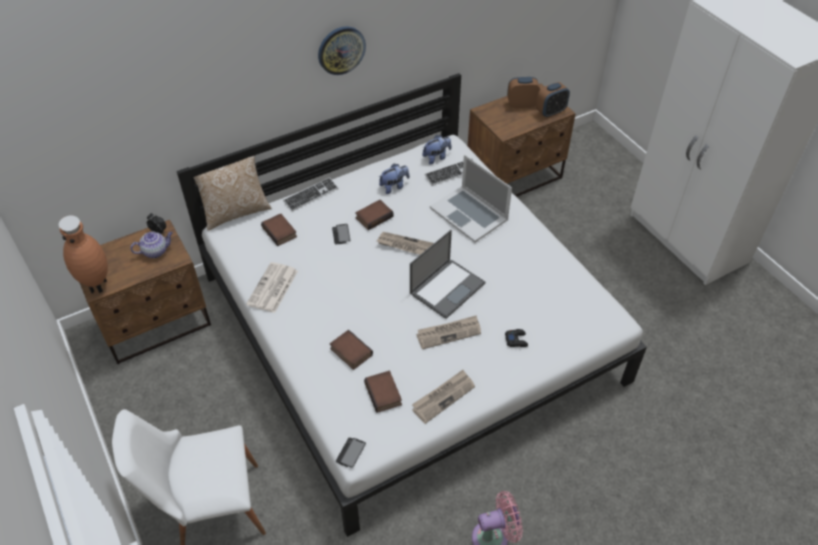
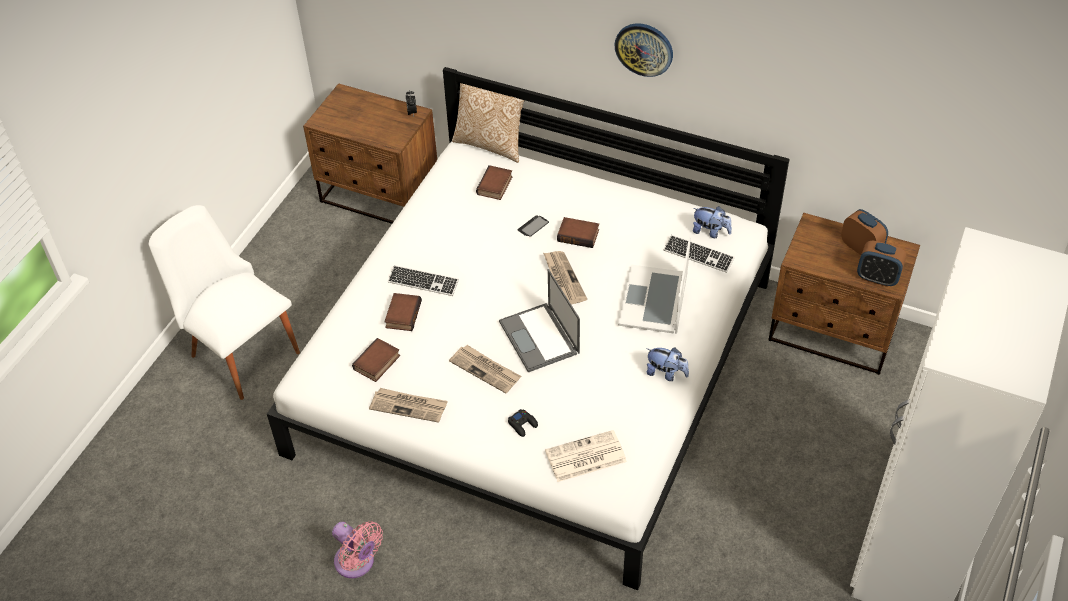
camera: 55 degrees right, 0 degrees up
brown vase [59,215,108,294] -> none
teapot [130,231,173,258] -> none
newspaper [246,262,298,313] -> newspaper moved to [545,430,627,482]
keyboard [283,177,338,211] -> keyboard moved to [388,265,459,296]
phone [336,438,366,468] -> none
plush toy [379,163,409,194] -> plush toy moved to [647,348,689,381]
laptop [410,230,485,319] -> laptop turned 60 degrees clockwise [499,269,580,372]

